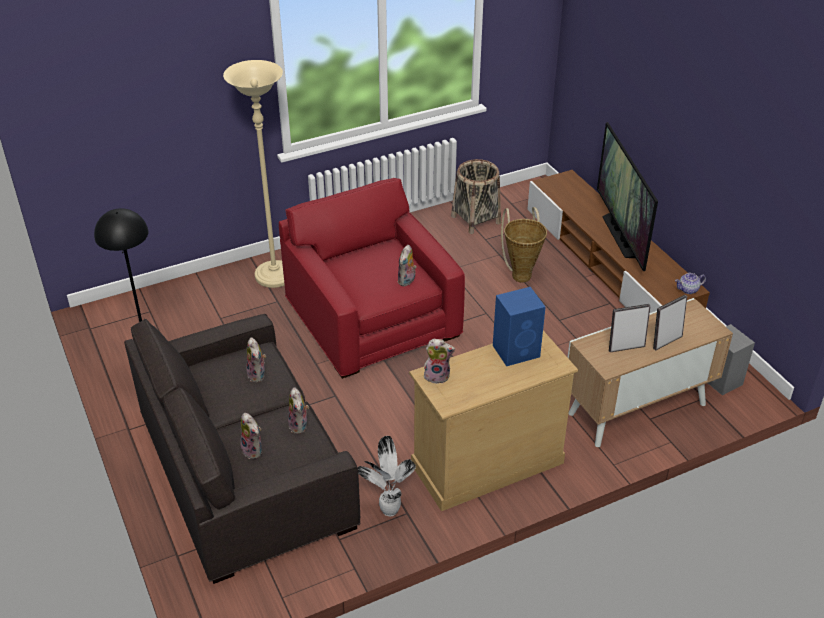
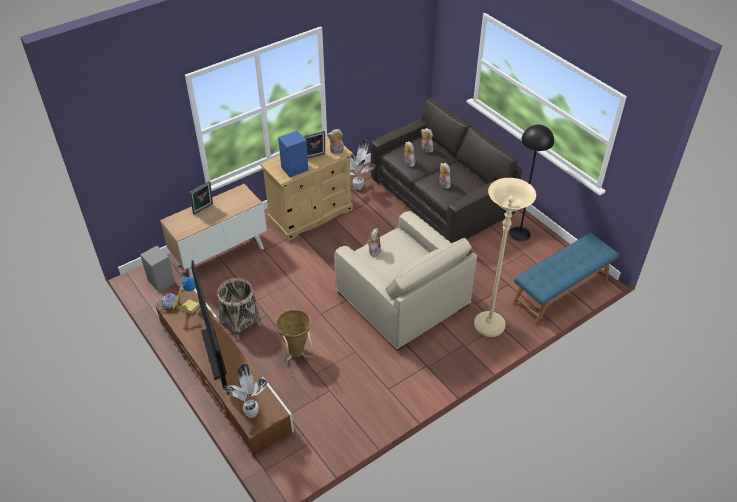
camera: 170 degrees right, 5 degrees up
red armchair [279,178,465,379] -> beige armchair [334,211,477,351]
basket [451,159,501,234] -> basket moved to [217,278,262,340]
picture frame [609,304,651,352] -> picture frame moved to [303,131,325,158]
none -> table lamp [172,277,200,314]
none -> potted plant [224,364,267,418]
none -> blue bench [513,233,619,325]

